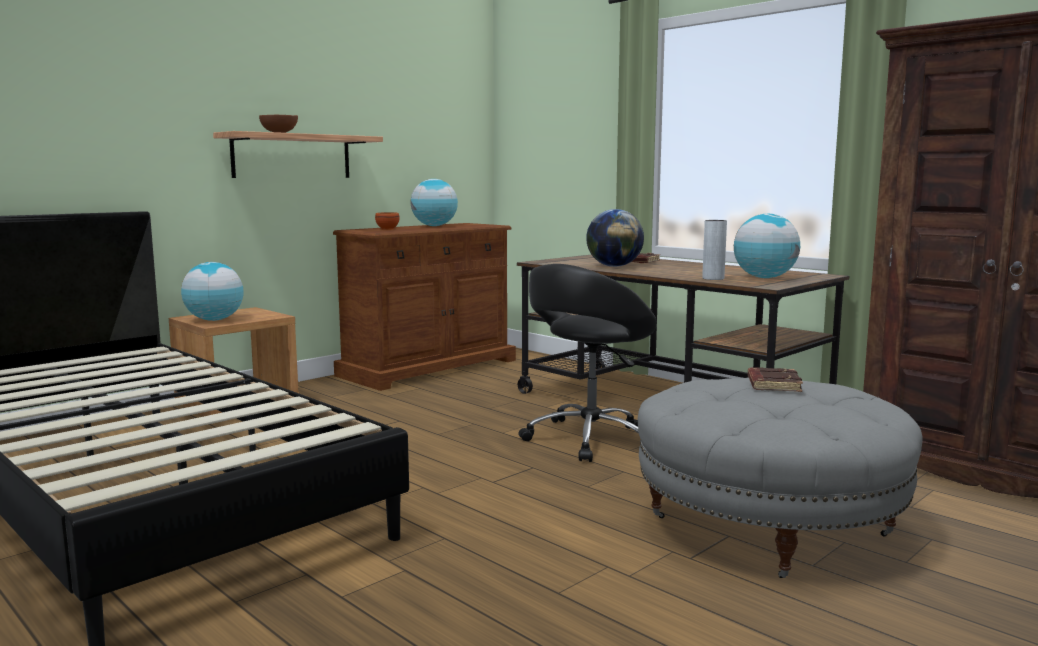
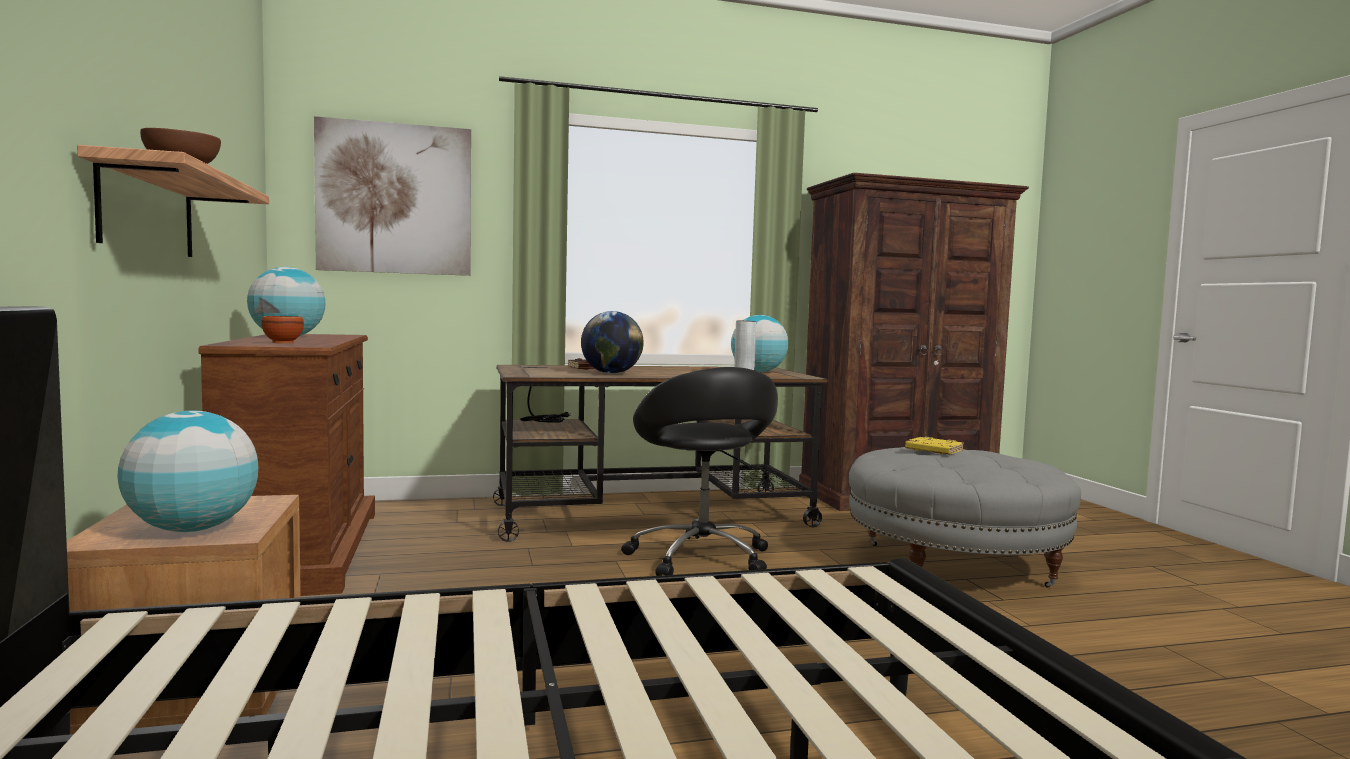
camera: 60 degrees left, 5 degrees down
brown book [748,367,803,392] -> yellow book [905,437,964,454]
none -> picture [314,116,471,276]

